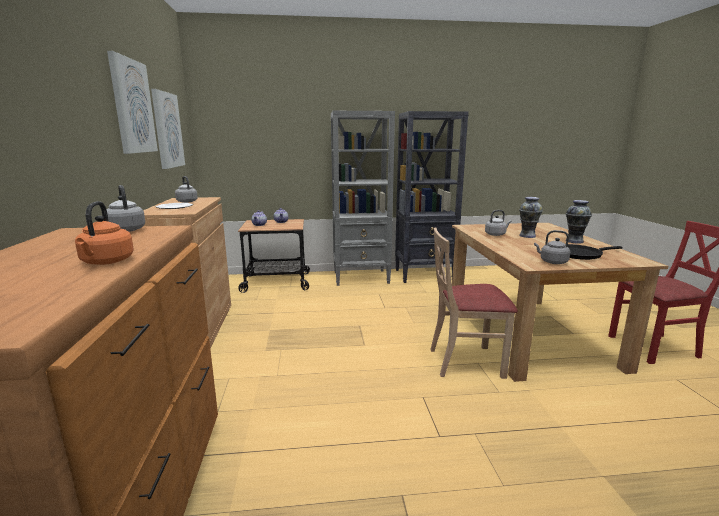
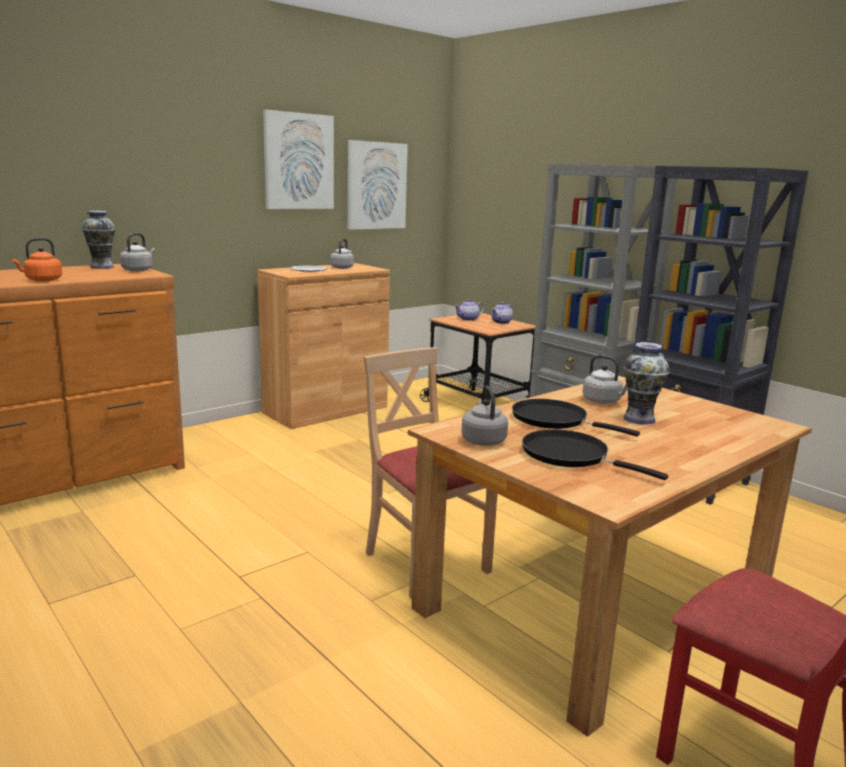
camera: 55 degrees right, 0 degrees up
vase [565,200,592,243] -> vase moved to [82,211,116,269]
none -> black frying pan [512,399,640,437]

